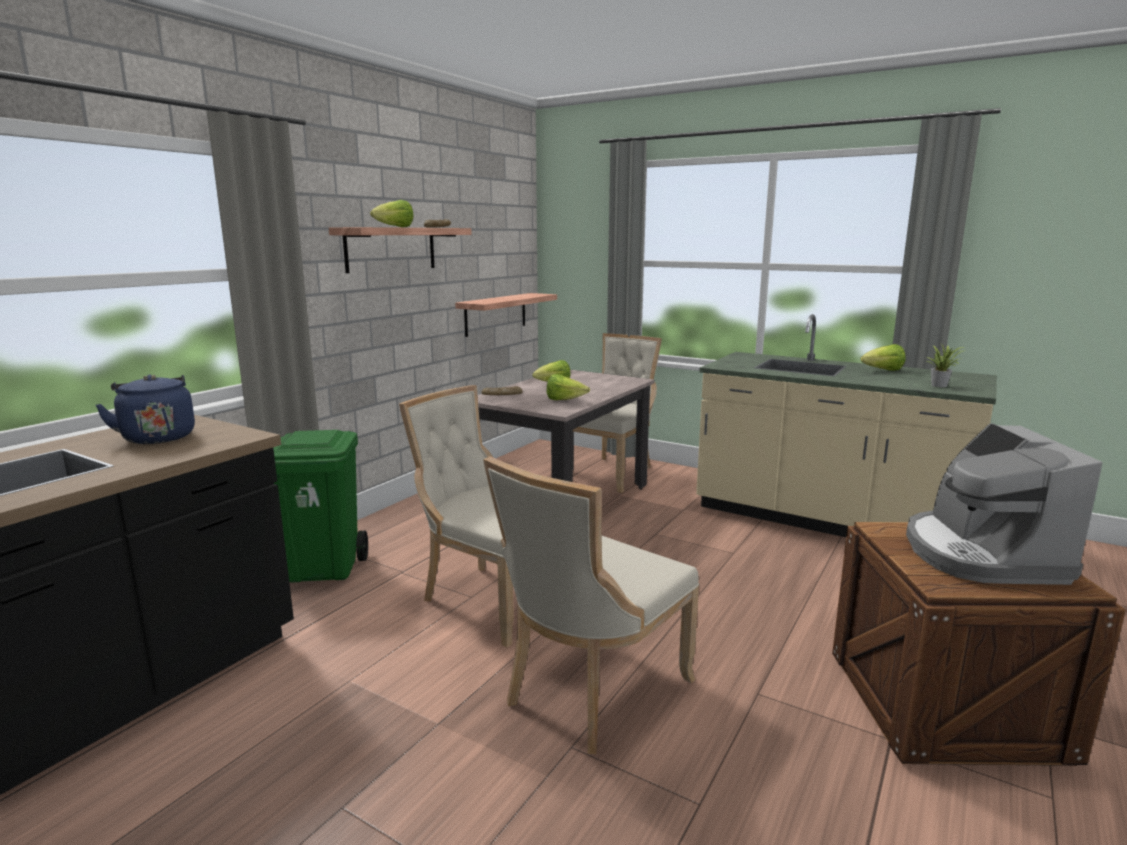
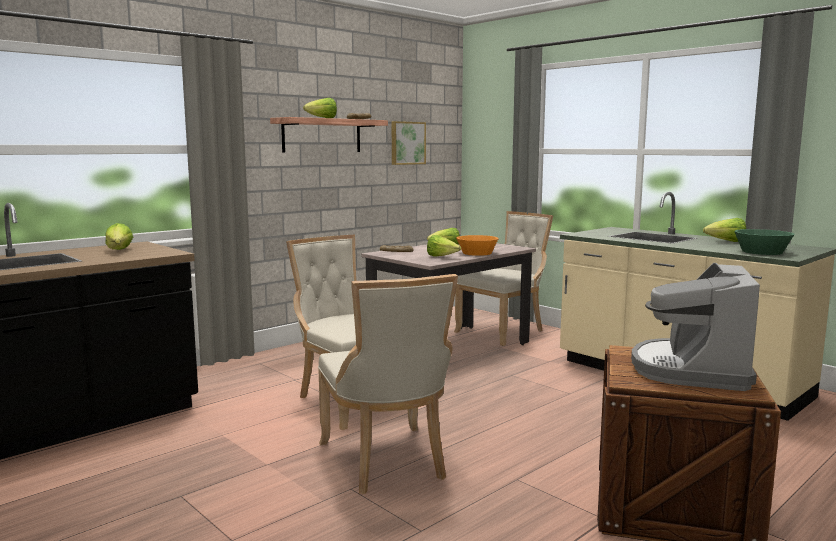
camera: 15 degrees right, 5 degrees down
blue kettle [95,374,195,444] -> lettuce [105,223,133,250]
green trash can [273,430,368,583] -> none
shelf [455,293,557,337] -> none
beige chair [483,456,699,754] -> beige chair turned 75 degrees counterclockwise [318,274,458,494]
potted plant [925,343,965,387] -> green bowl [734,229,795,255]
none -> picture [392,121,426,165]
none -> orange bowl [456,235,499,256]

